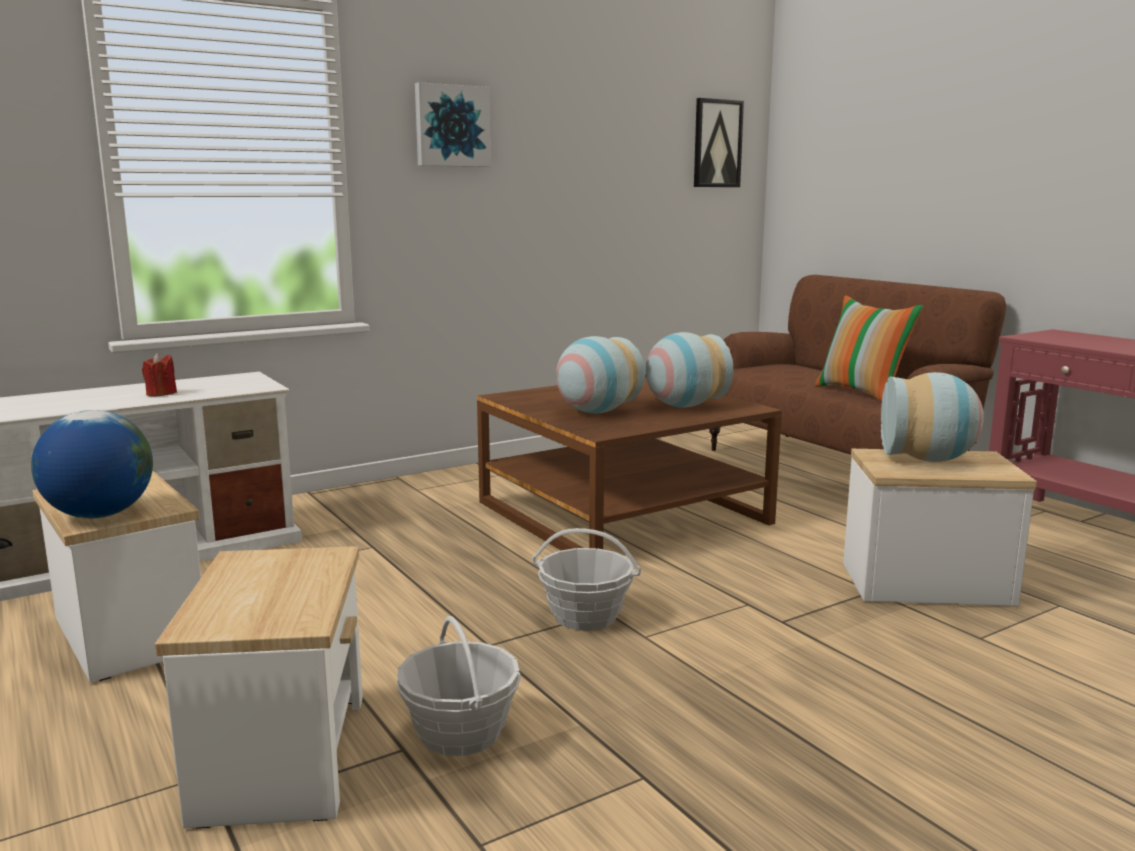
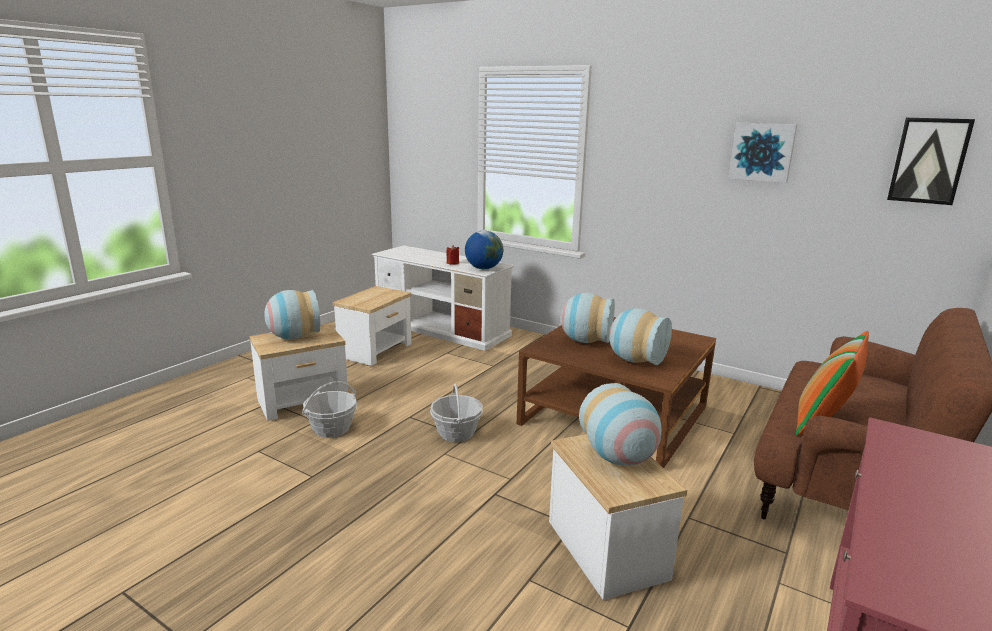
camera: 65 degrees right, 5 degrees up
globe [31,410,153,518] -> globe moved to [465,231,503,269]
picture [415,82,491,167] -> picture moved to [728,122,797,183]
none -> vase [264,290,320,339]

